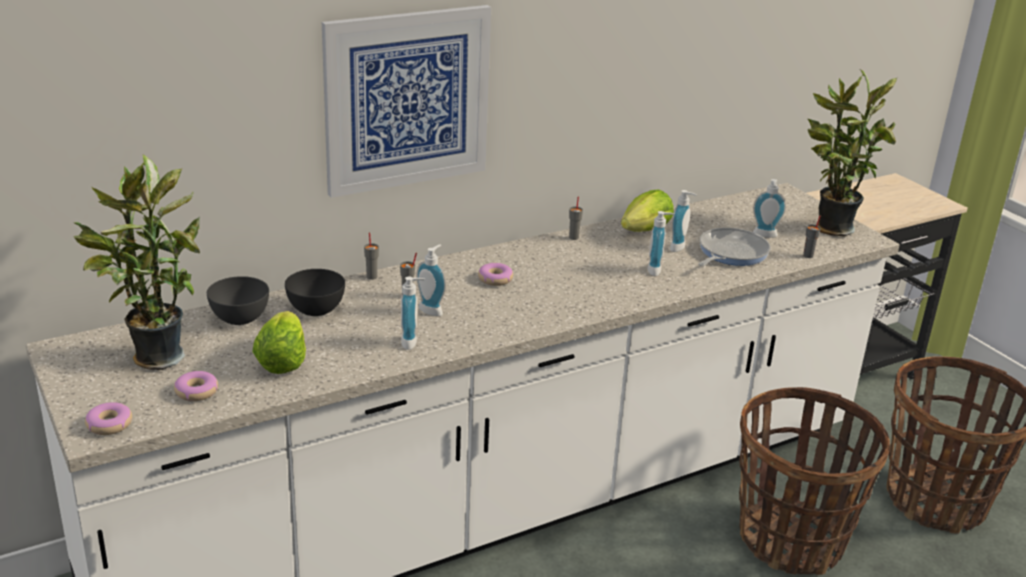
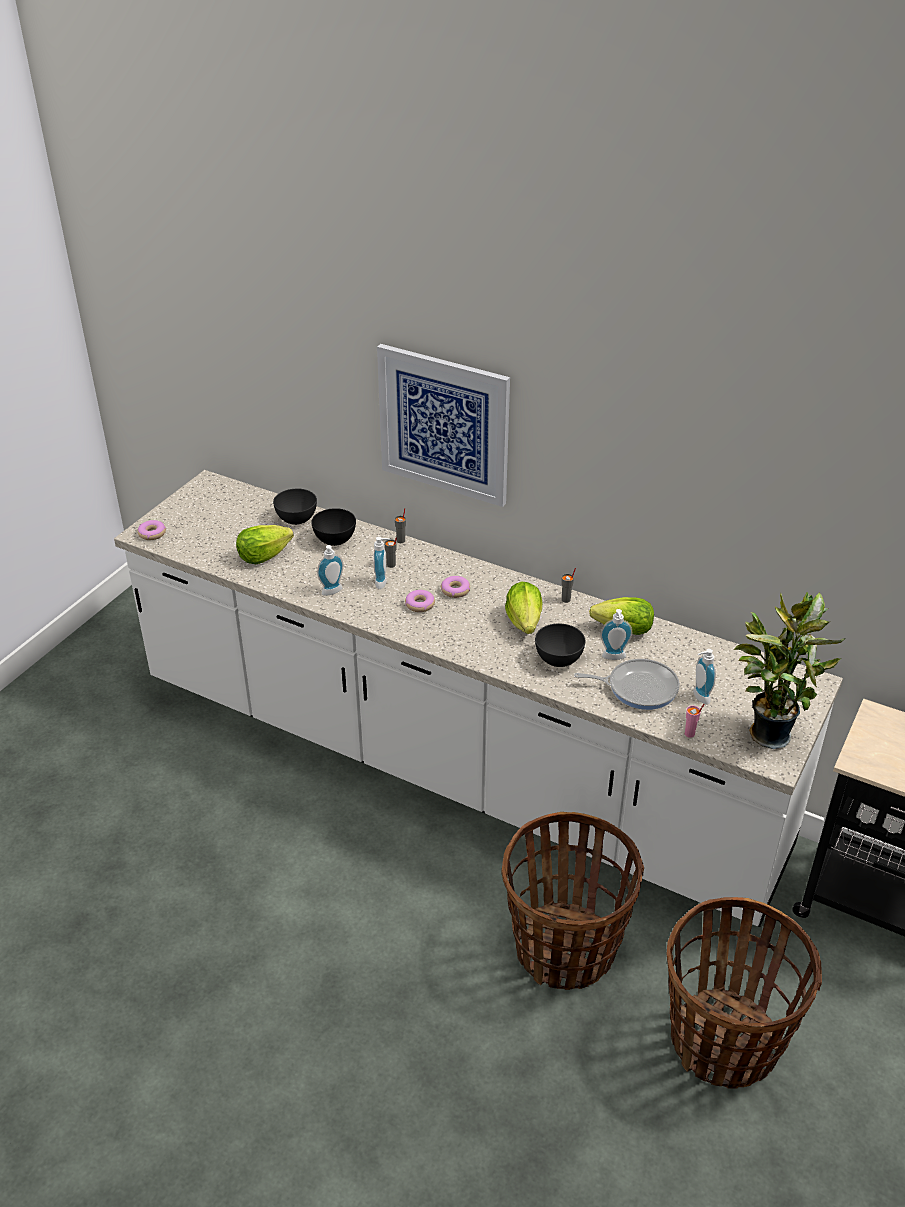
camera: 60 degrees right, 10 degrees up
potted plant [73,155,200,370] -> none
donut [174,371,218,401] -> donut moved to [405,590,435,612]
soap dispenser [648,211,675,276] -> grey bowl [535,623,585,667]
grey cup [803,215,821,258] -> pink cup [685,704,704,738]
none -> lettuce [505,581,542,634]

